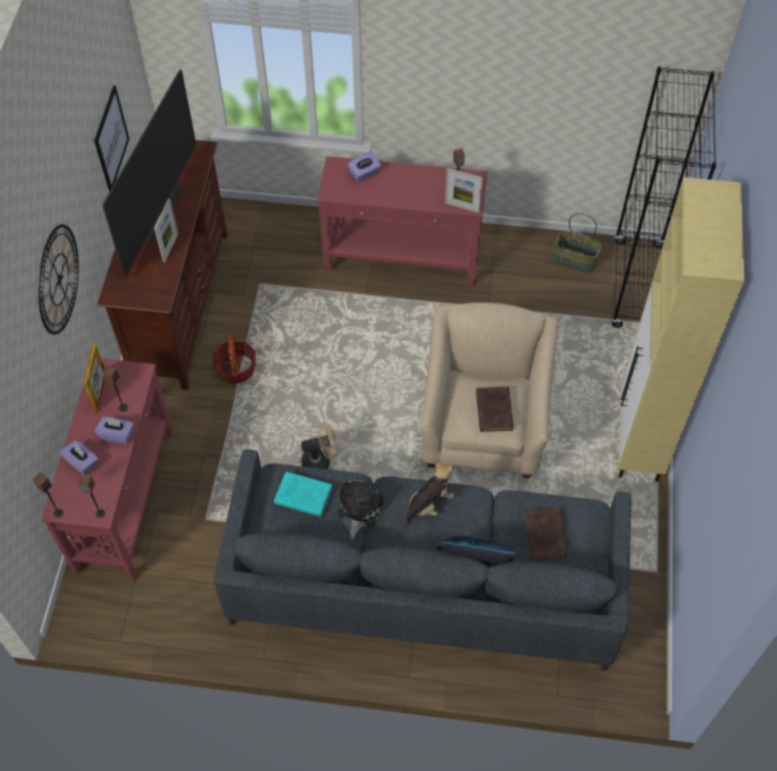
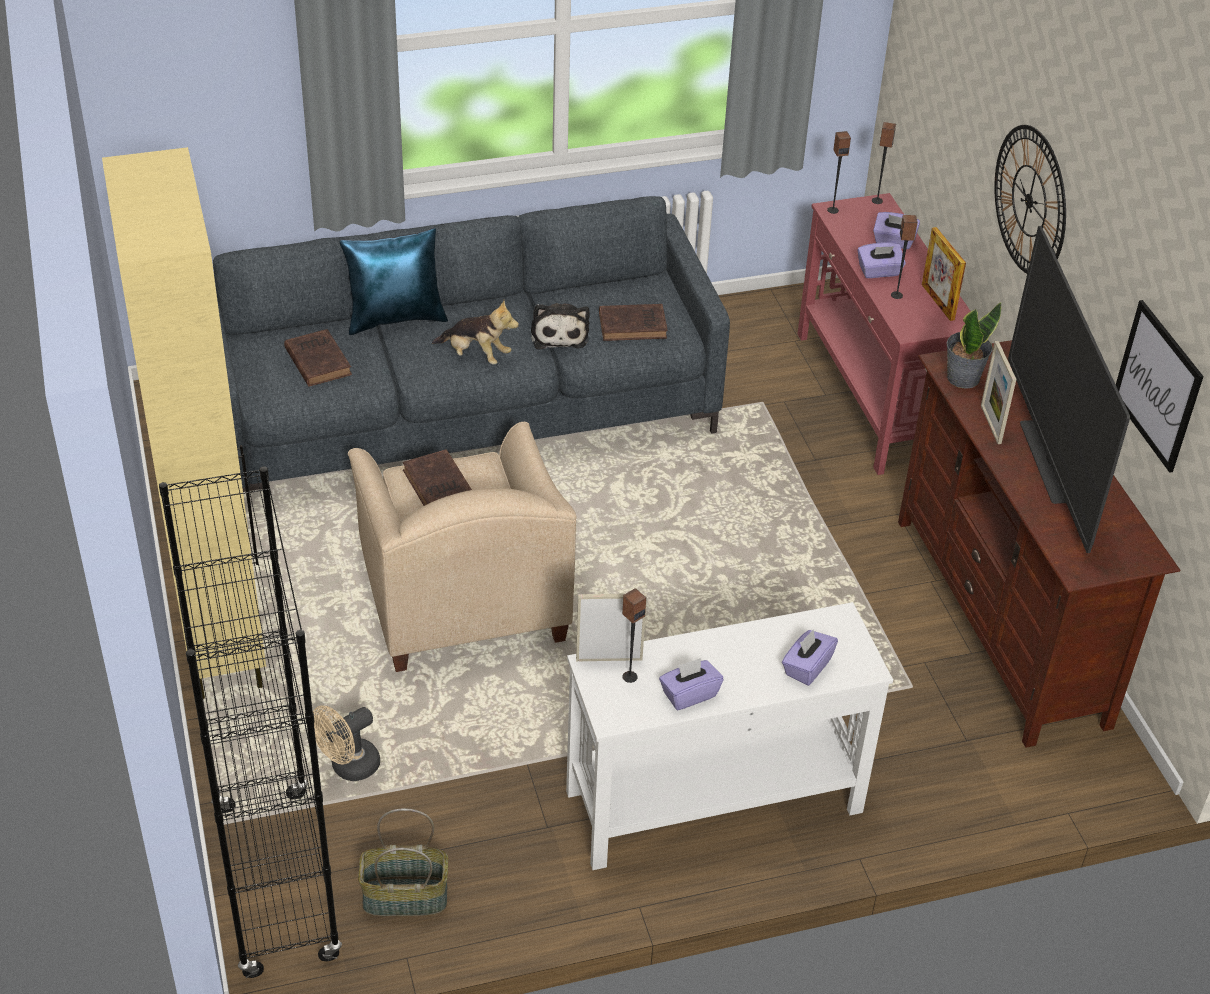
camera: 155 degrees right, 15 degrees down
basket [213,336,256,384] -> none
turquoise book [274,472,332,517] -> brown book [599,304,668,341]
beige fan [301,422,338,469] -> beige fan moved to [313,705,380,781]
red console table [317,156,488,287] -> white console table [566,602,893,870]
plush toy [403,462,454,529] -> plush toy turned 90 degrees counterclockwise [432,300,519,365]
none -> purple tissue box [659,658,723,710]
none -> potted plant [947,302,1002,389]

